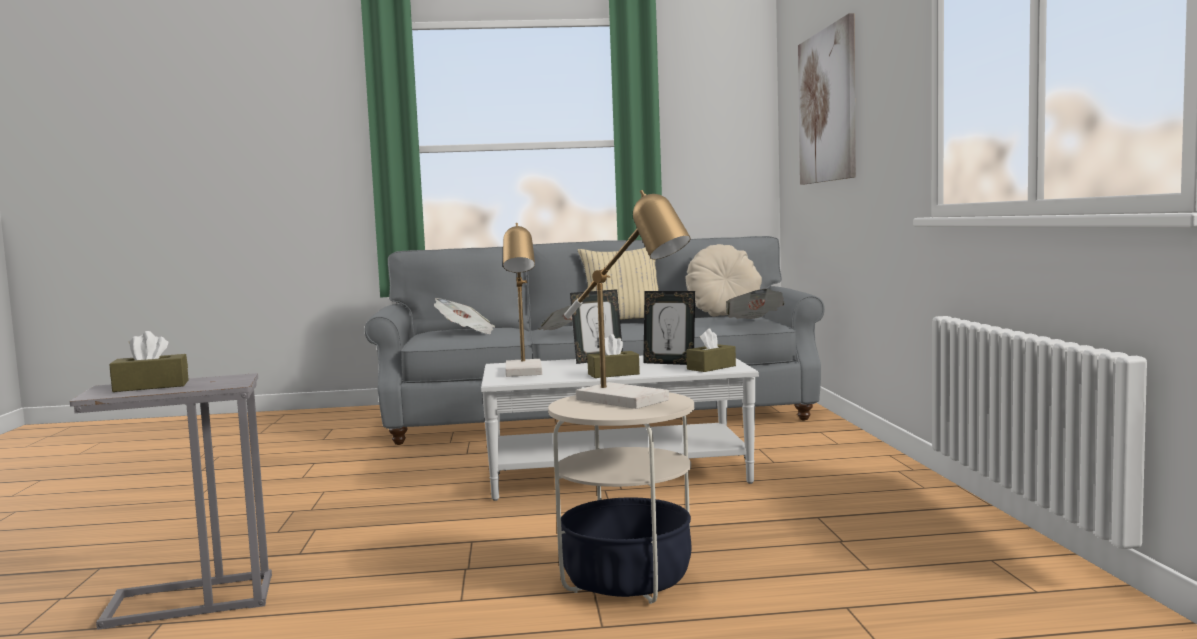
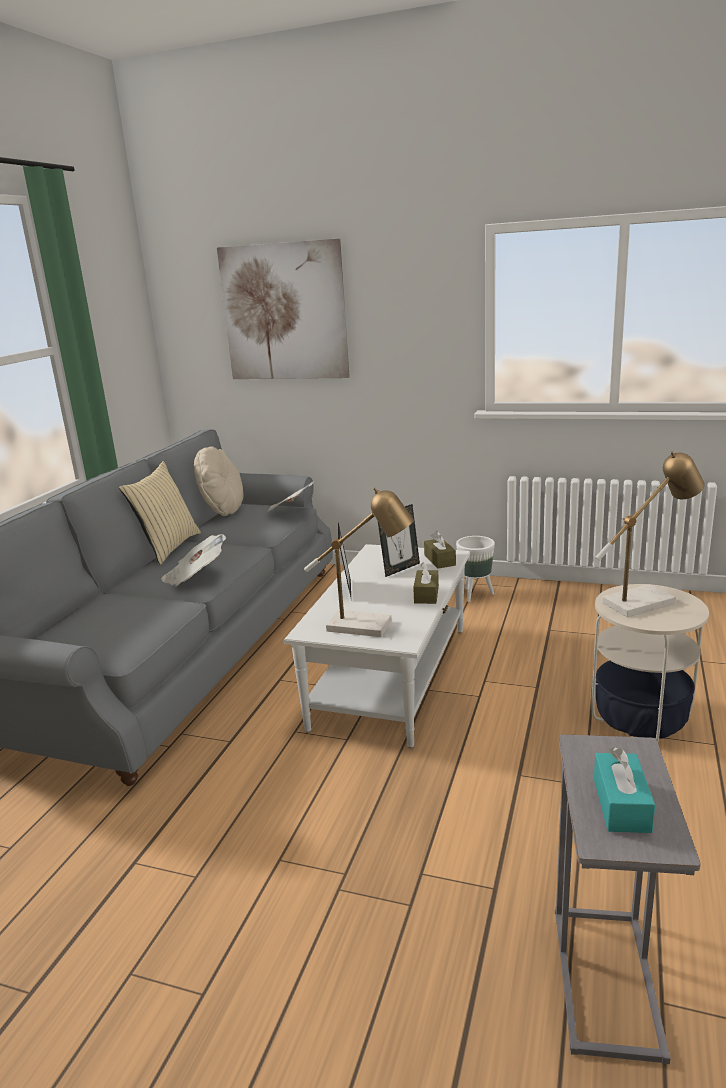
camera: 65 degrees left, 15 degrees up
brown tissue box [109,331,189,392] -> turquoise tissue box [594,747,655,833]
newspaper [434,298,495,334] -> none
none -> white planter [456,536,495,602]

